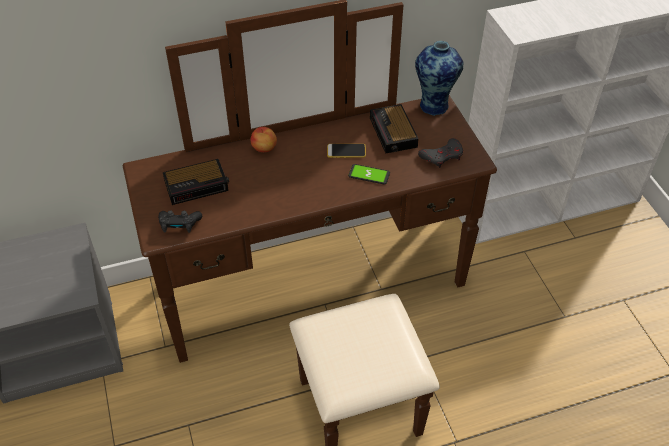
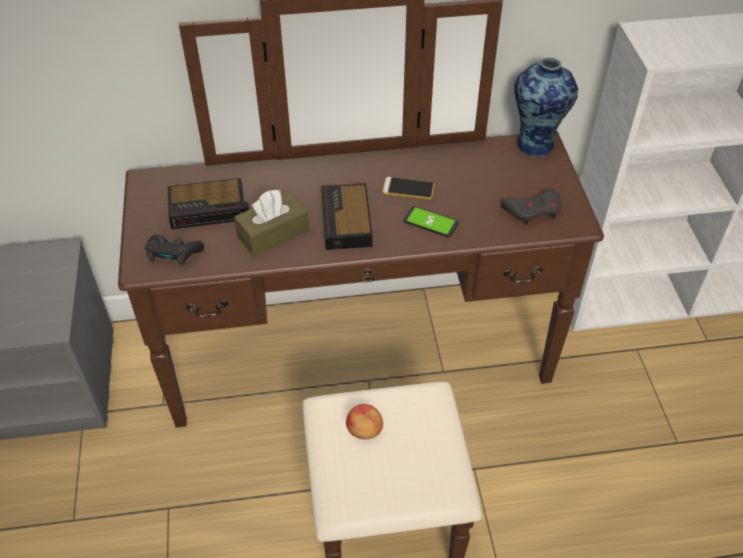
camera: 10 degrees right, 0 degrees up
apple [251,127,277,152] -> apple moved to [346,404,383,439]
alarm clock [370,104,419,153] -> alarm clock moved to [321,183,373,250]
none -> brown tissue box [234,190,309,257]

